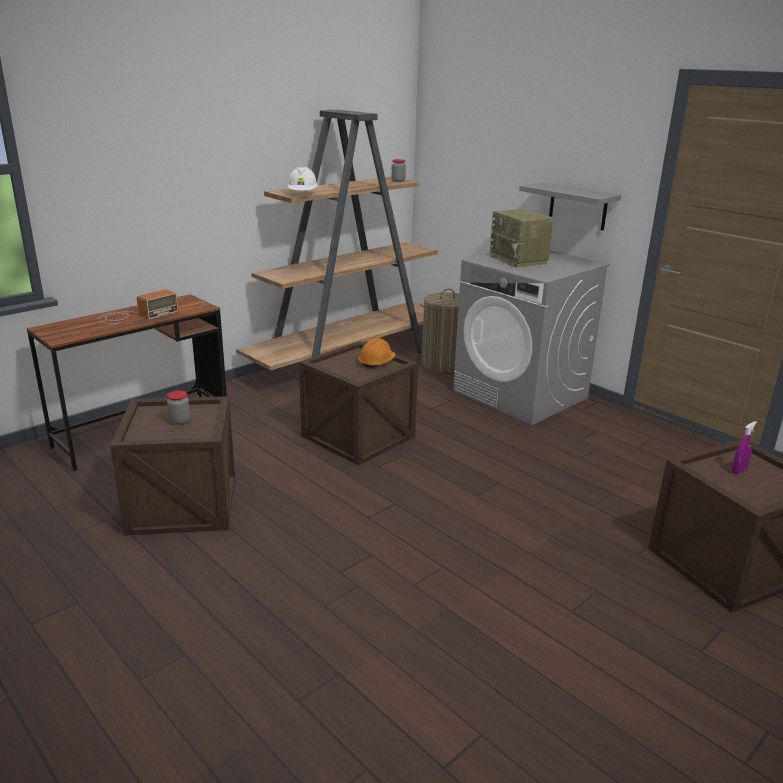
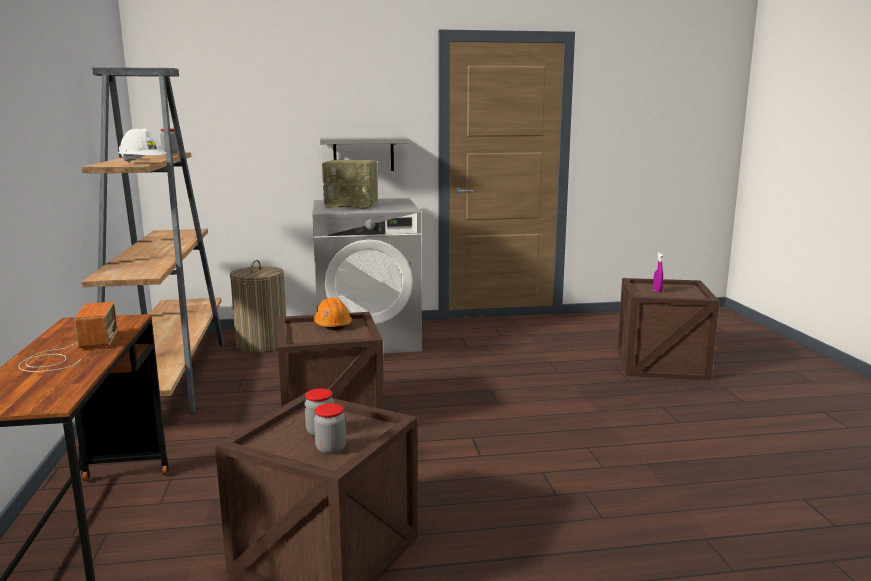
camera: 55 degrees left, 10 degrees down
none -> jar [314,403,346,454]

